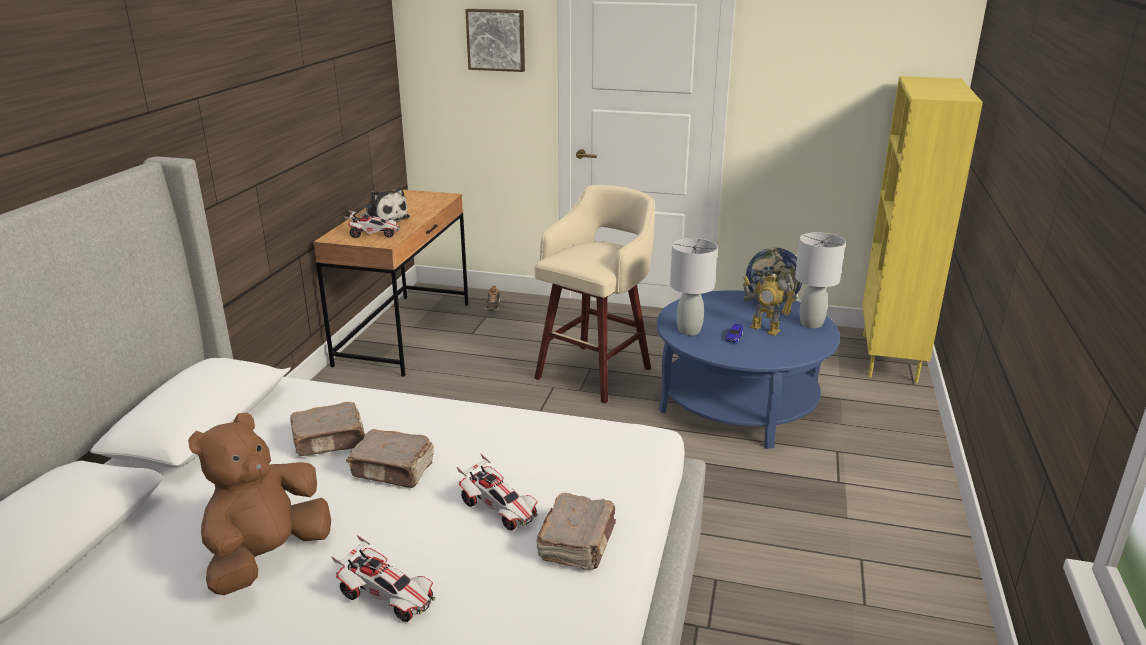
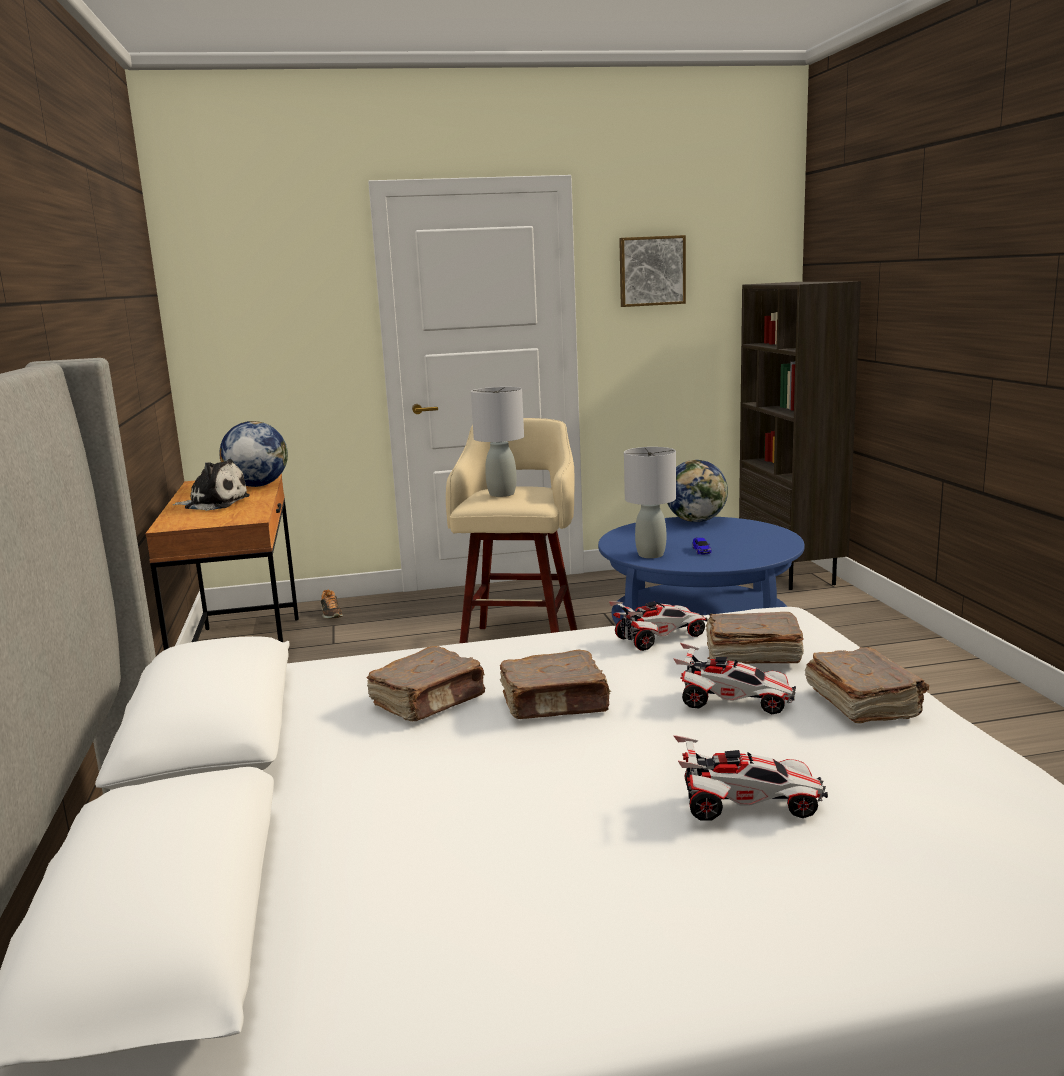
camera: 25 degrees left, 10 degrees down
brown plush toy [188,413,331,595] -> none
toy car [344,210,400,238] -> toy car moved to [608,601,708,651]
picture [465,9,525,72] -> picture moved to [619,235,686,307]
toy robot [743,274,797,336] -> none
grey table lamp [795,232,846,328] -> grey table lamp moved to [471,387,524,497]
yellow bookcase [863,76,983,383] -> brown bookcase [739,281,861,590]
none -> globe [219,421,288,487]
none -> brown book [706,612,804,664]

